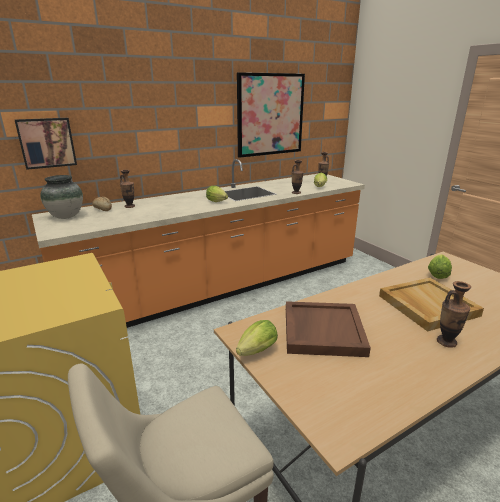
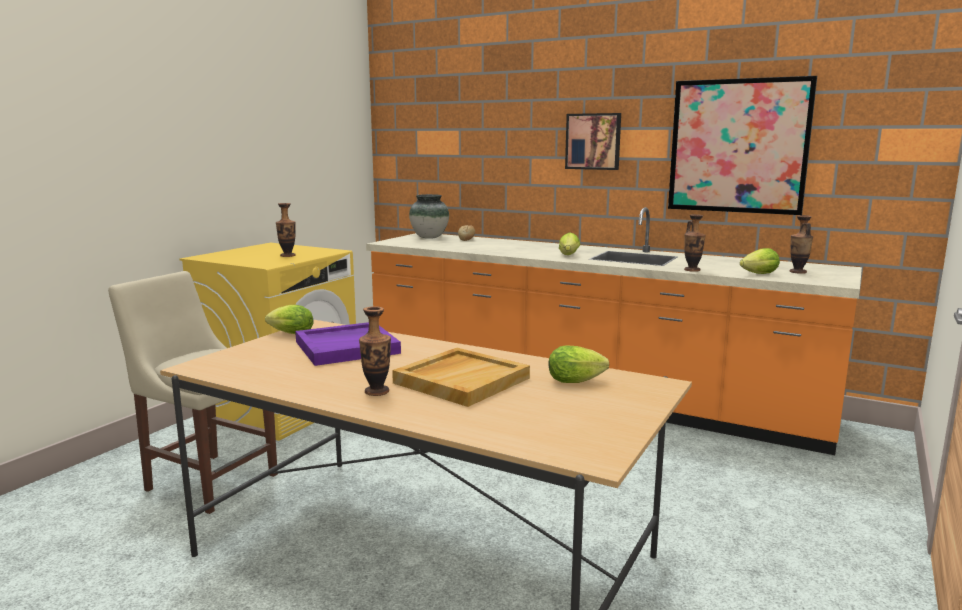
camera: 60 degrees right, 10 degrees down
picture [15,118,77,170] -> picture moved to [565,113,621,170]
vase [120,170,135,208] -> vase moved to [276,203,296,257]
brown tray [286,301,371,357] -> purple tray [295,322,401,366]

